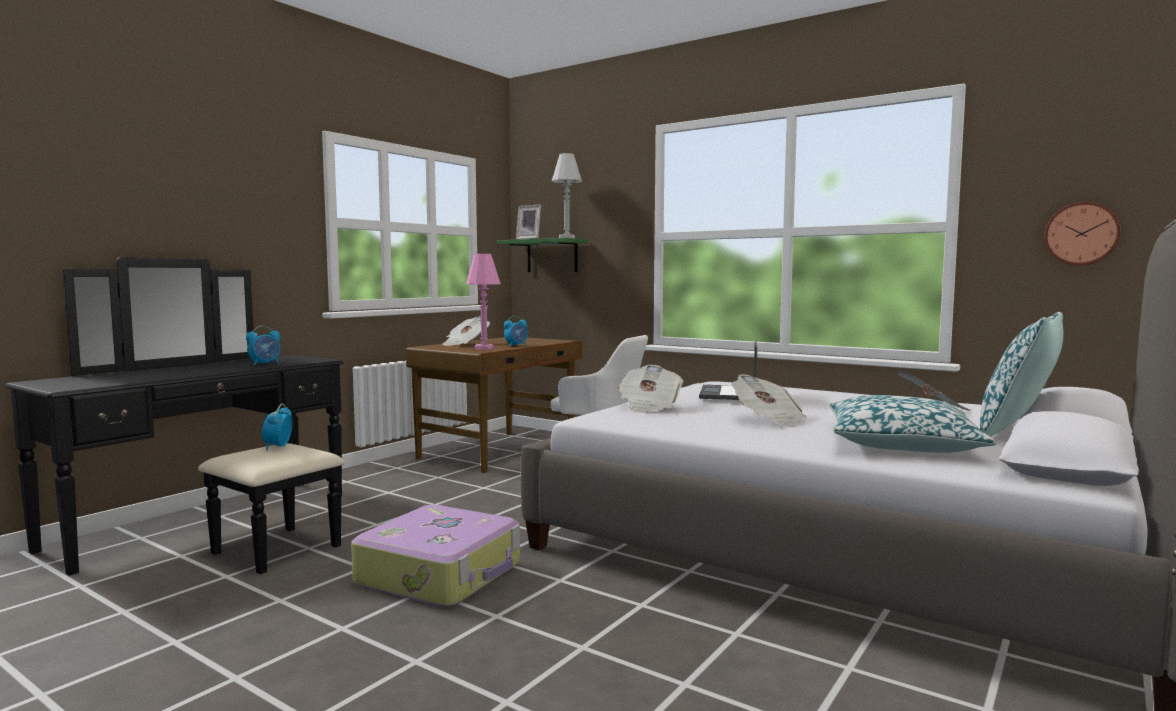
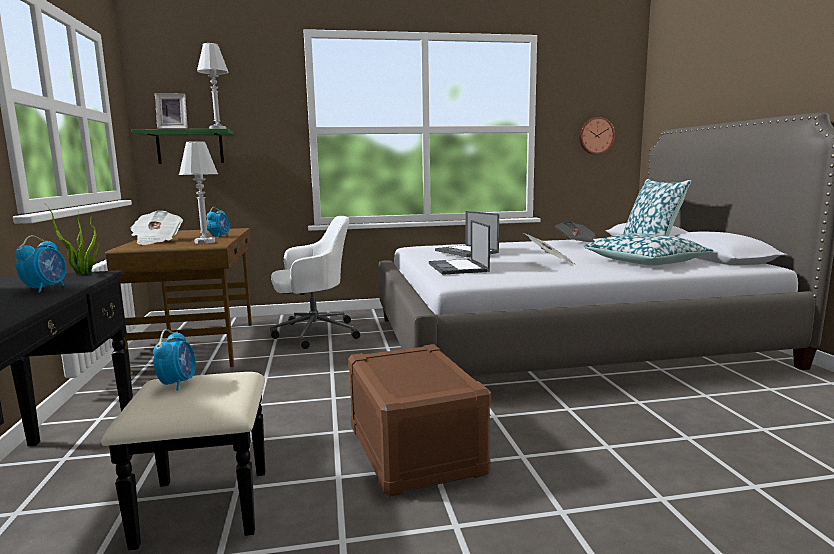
camera: 45 degrees left, 5 degrees up
alarm clock [262,404,293,450] -> alarm clock turned 135 degrees counterclockwise [153,329,196,391]
suitcase [351,505,520,607] -> brown storage box [348,344,491,497]
pink table lamp [466,254,501,350] -> white table lamp [179,141,218,244]
newspaper [618,365,683,413] -> laptop [429,220,490,275]
none -> potted plant [47,206,99,275]

